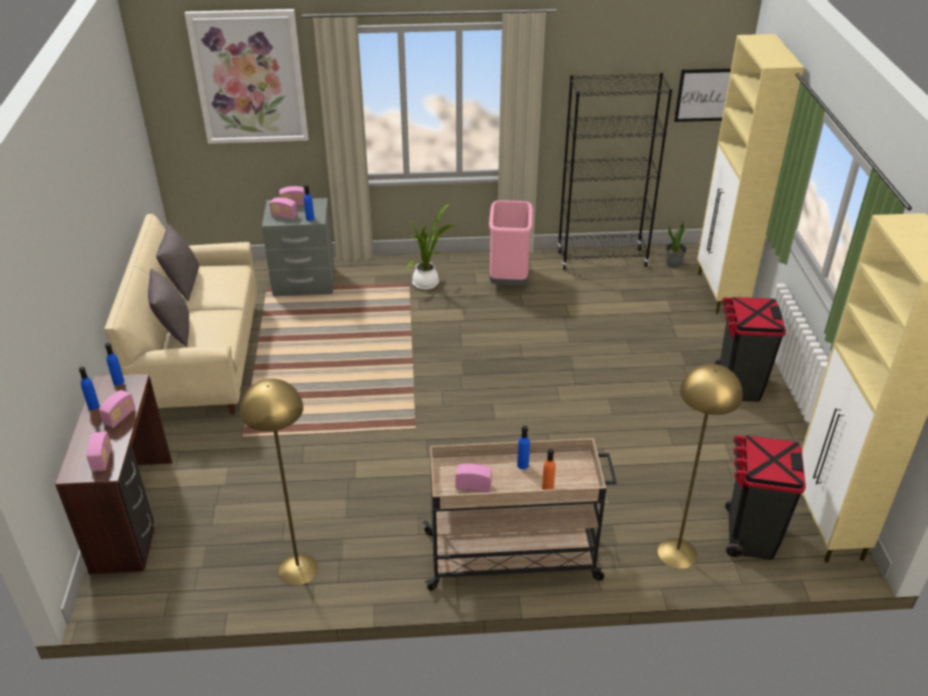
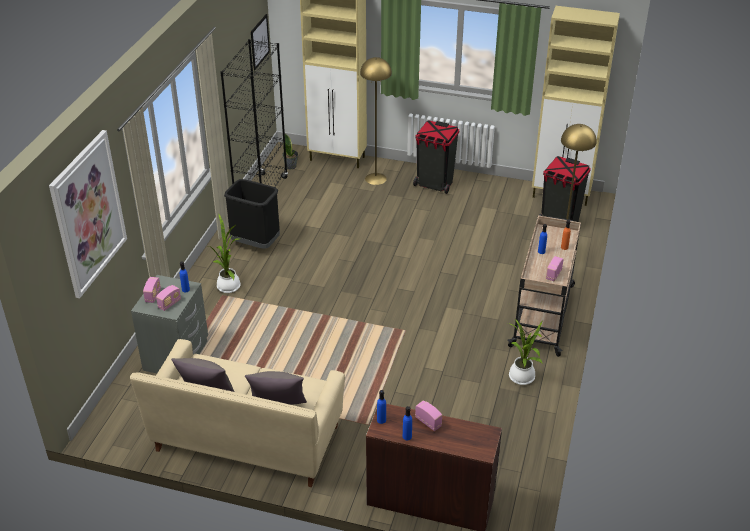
camera: 70 degrees left, 0 degrees up
radio [87,432,112,472] -> none
yellow floor lamp [240,379,318,585] -> yellow floor lamp moved to [360,57,392,185]
pink trash can [489,200,533,285] -> black trash can [224,179,280,249]
none -> potted plant [508,319,543,385]

